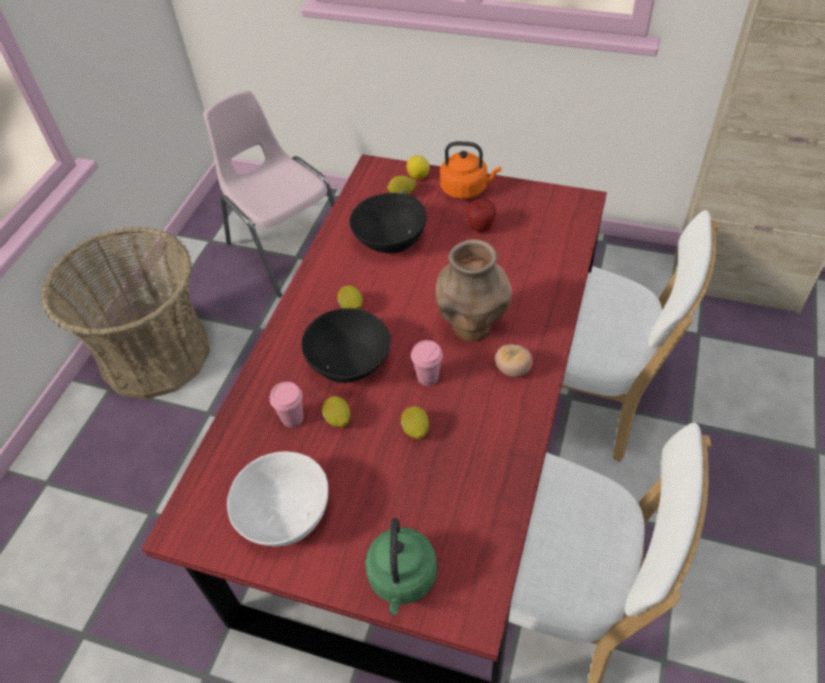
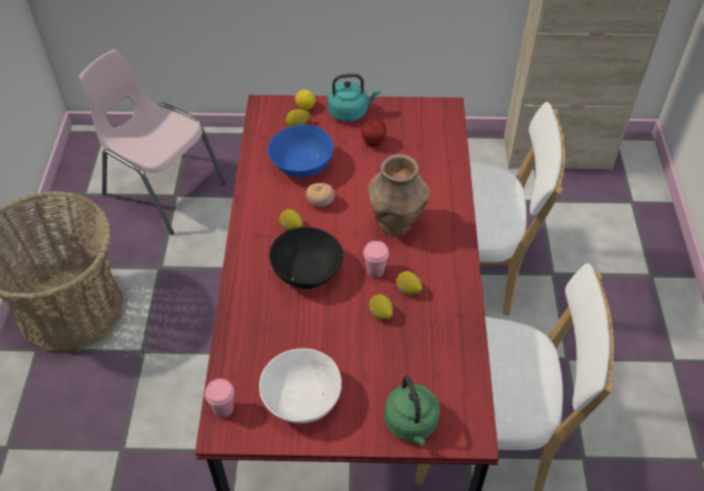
camera: 20 degrees left, 0 degrees up
pink cup [270,382,304,428] -> pink cup moved to [205,378,234,418]
lemon [322,396,351,427] -> lemon moved to [396,271,422,295]
black bowl [350,193,427,253] -> blue bowl [268,125,334,177]
orange kettle [440,141,501,199] -> turquoise kettle [327,74,380,121]
tomato [495,344,532,377] -> tomato moved to [306,183,335,207]

